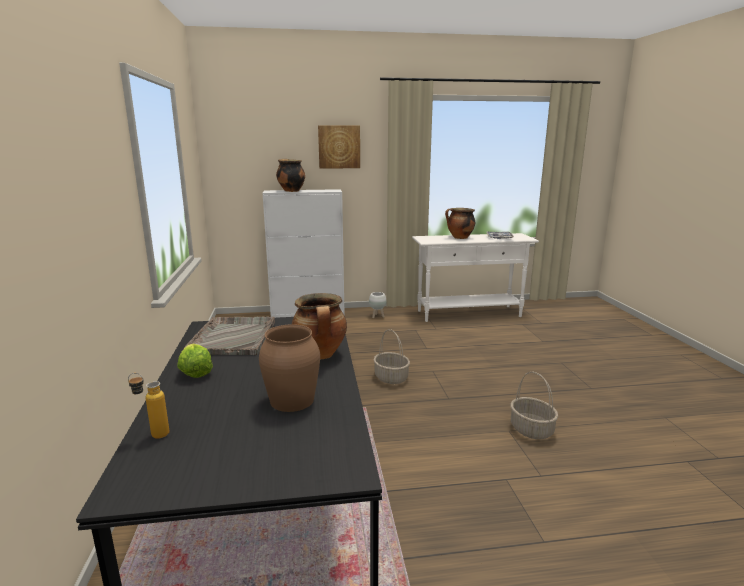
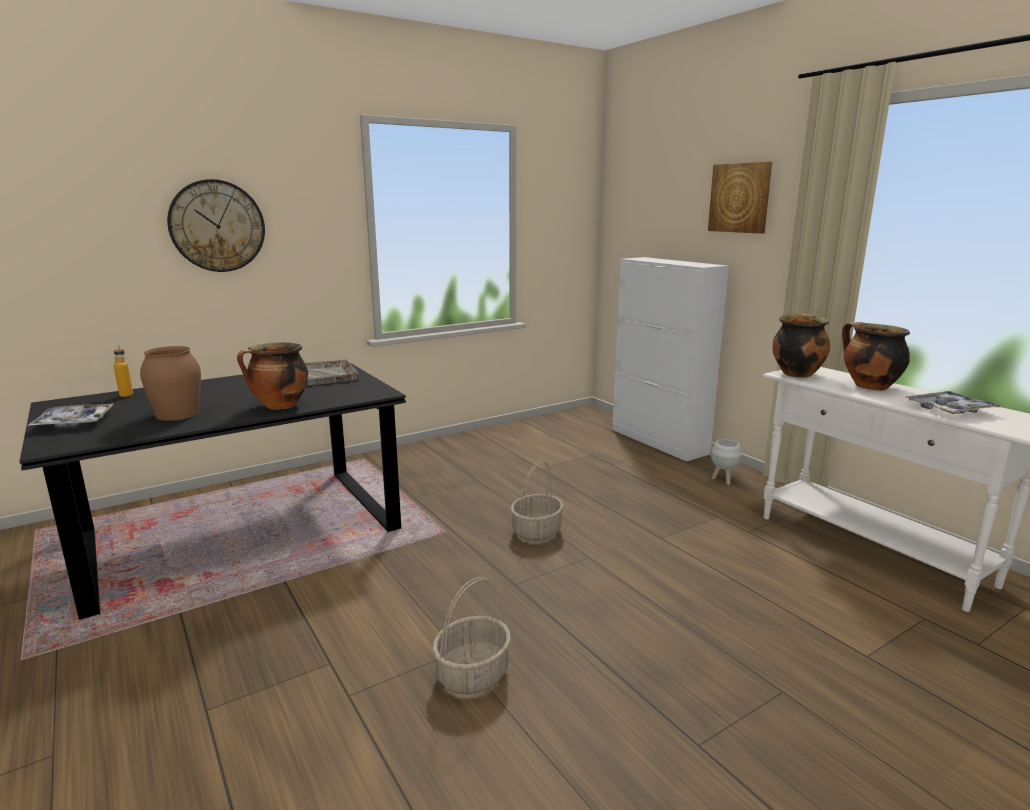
camera: 65 degrees right, 0 degrees up
lettuce [177,344,213,378] -> none
cooking pot [276,159,305,192] -> cooking pot moved to [772,313,830,378]
none -> tray [27,404,114,427]
none -> wall clock [167,179,265,272]

